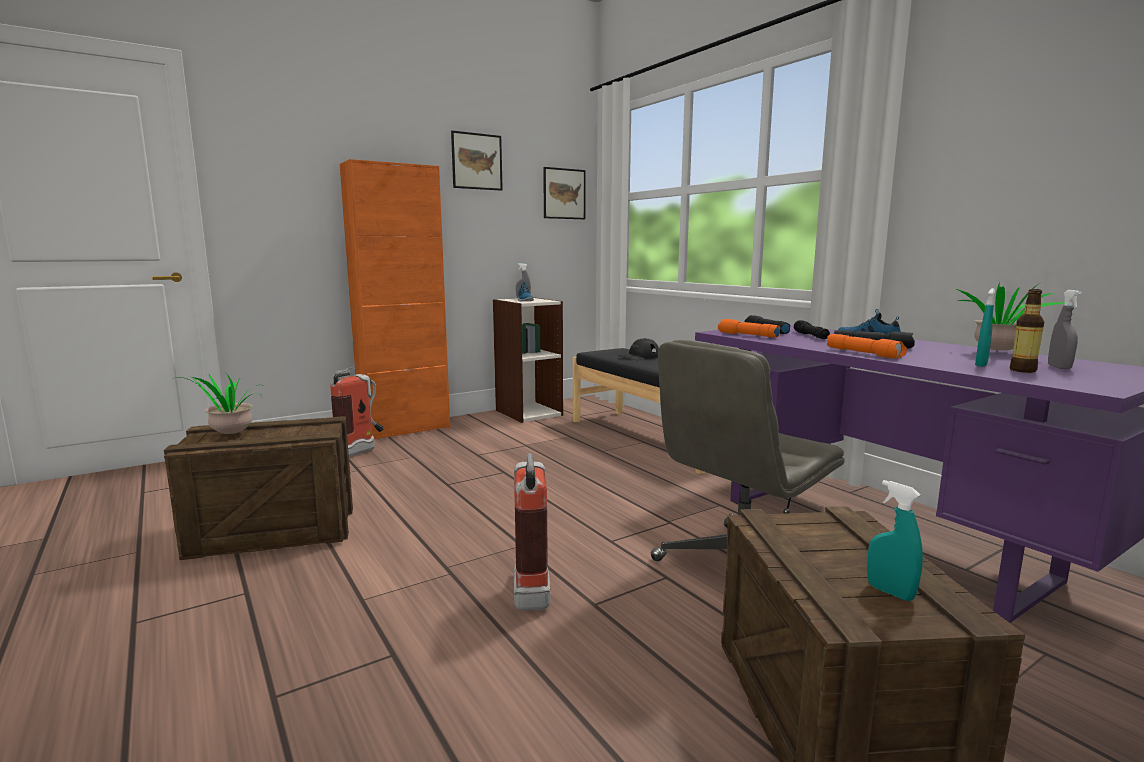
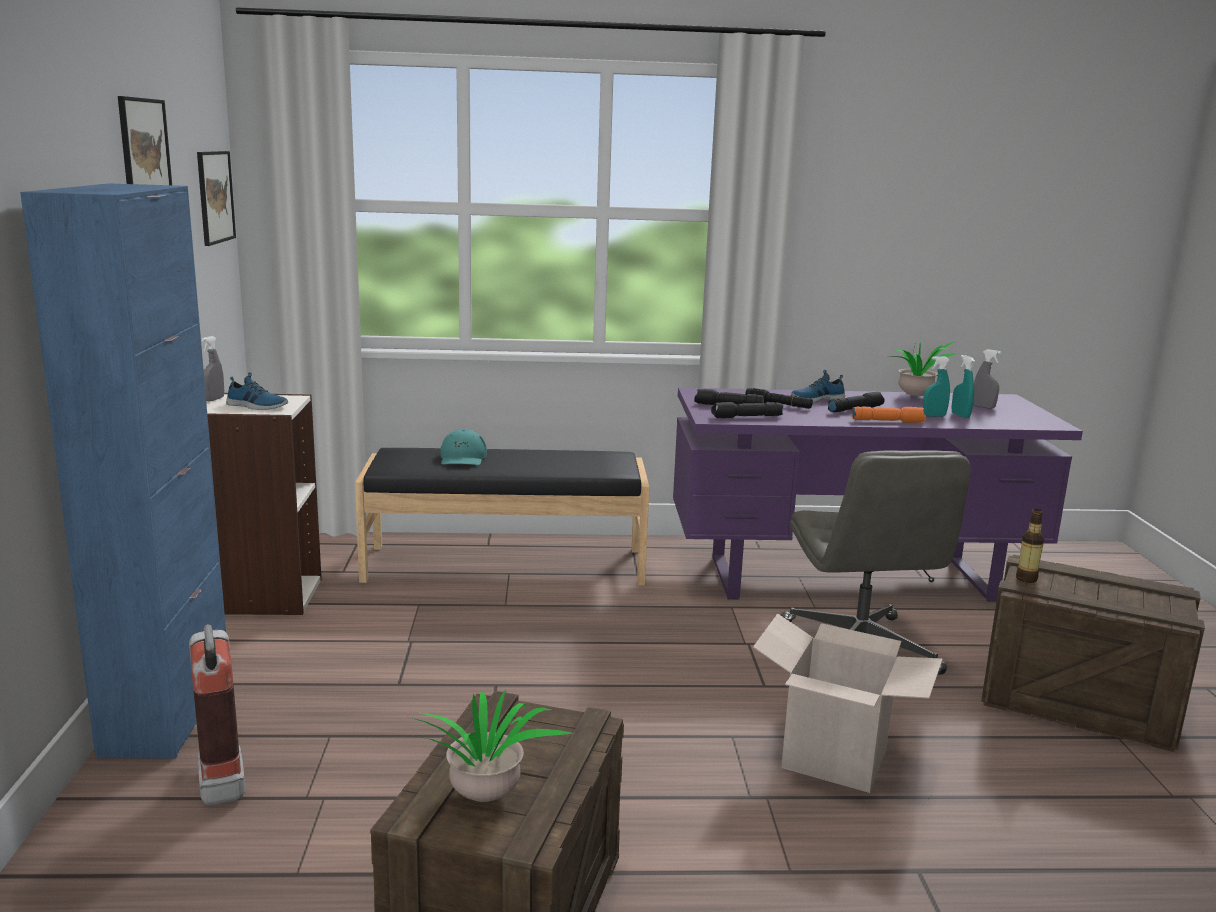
camera: 60 degrees left, 5 degrees up
orange cabinet [340,159,450,439] -> blue cabinet [20,183,226,758]
fire extinguisher [514,453,551,611] -> cardboard box [753,613,943,793]
black cap [618,338,659,360] -> turquoise cap [440,429,487,465]
orange flashlight [718,319,781,337] -> black flashlight [711,402,783,418]
turquoise spray bottle [867,480,923,601] -> turquoise spray bottle moved to [923,356,950,417]
bottle [1010,289,1044,373] -> bottle moved to [1016,509,1044,583]

